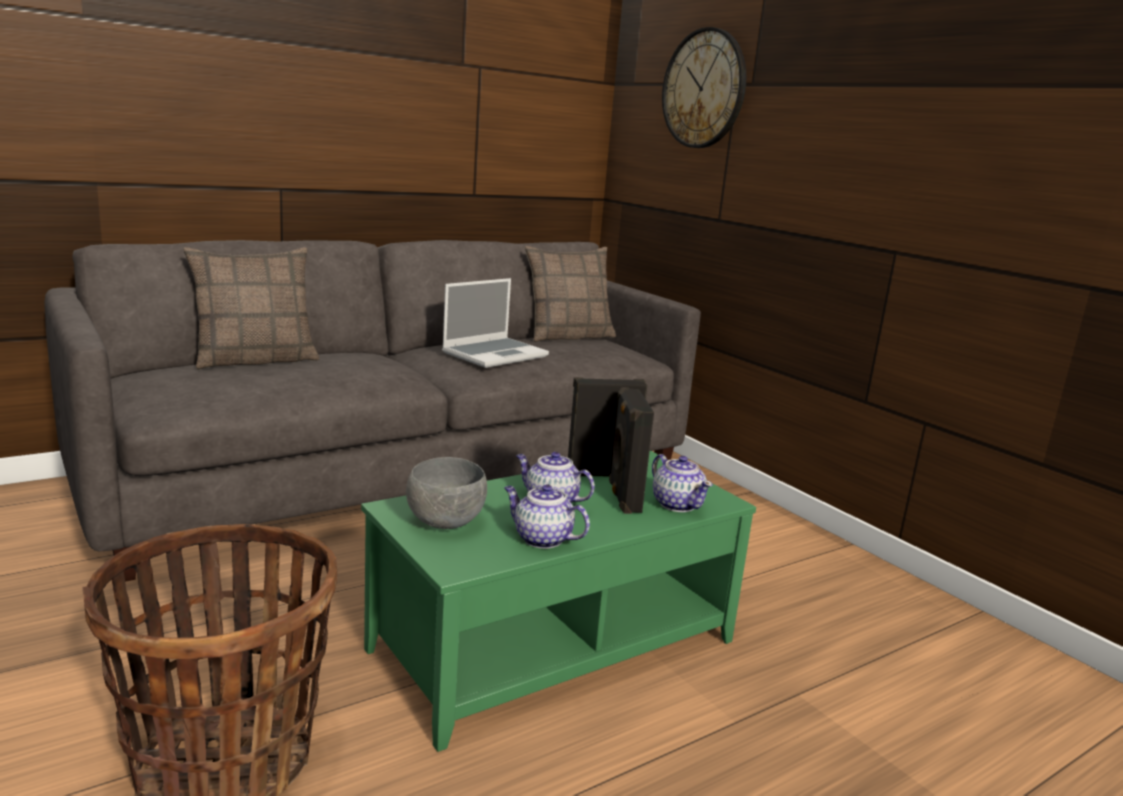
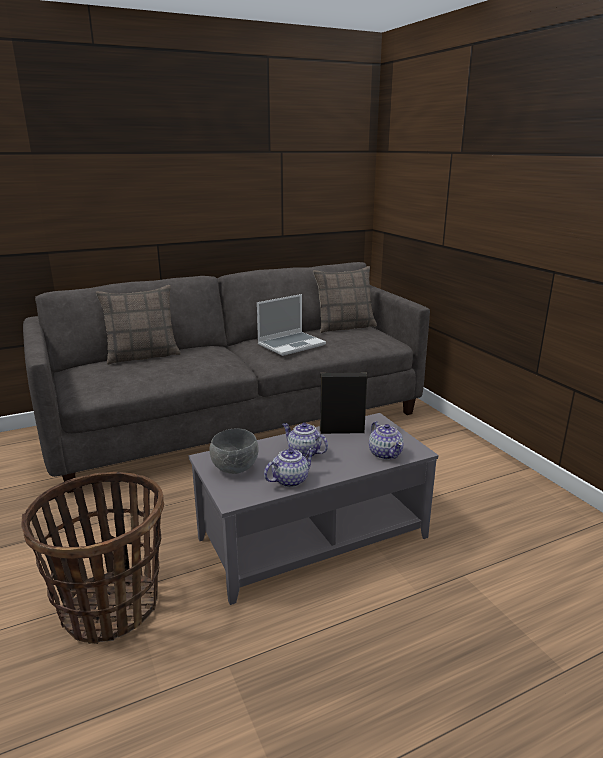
camera: 10 degrees right, 5 degrees up
green coffee table [361,451,756,752] -> grey coffee table [189,413,438,605]
teapot [504,484,590,549] -> teapot turned 105 degrees clockwise [264,448,315,487]
black speaker [609,387,654,514] -> none
wall clock [662,27,746,148] -> none

